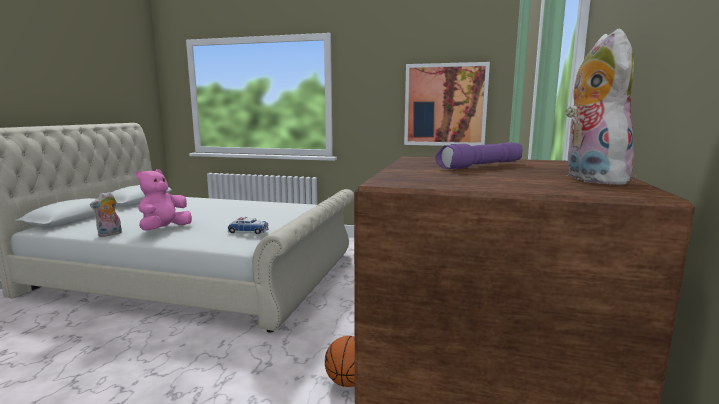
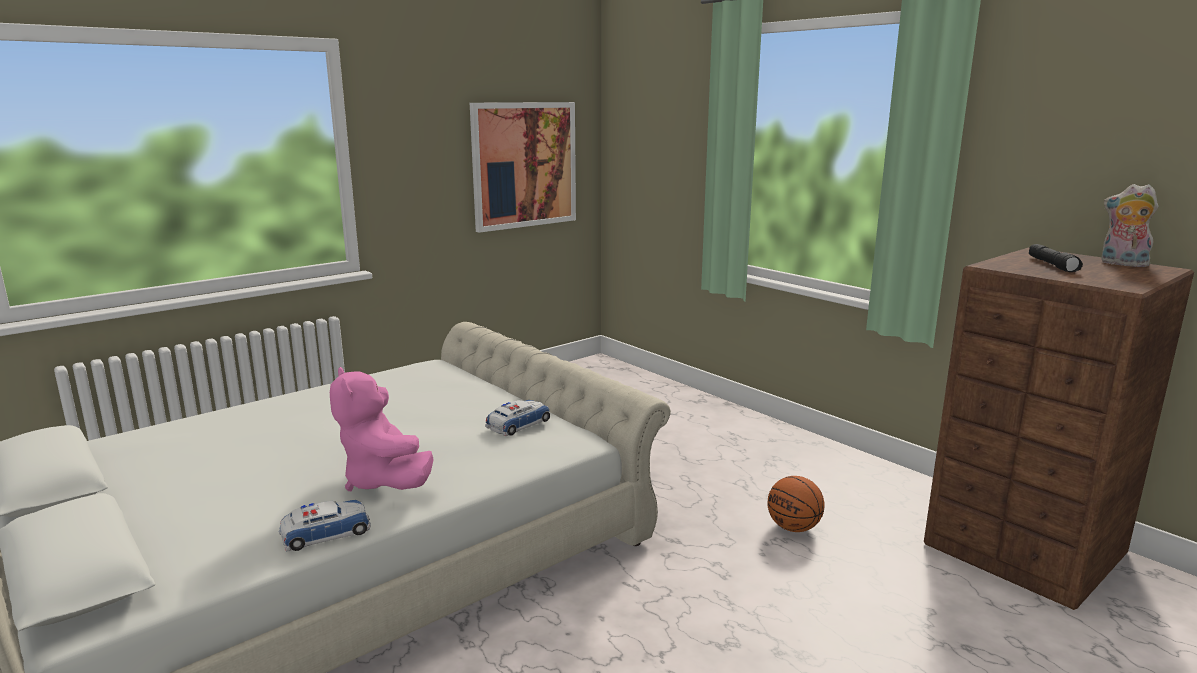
camera: 55 degrees left, 5 degrees up
plush toy [90,192,122,237] -> toy car [279,500,371,551]
purple flashlight [435,142,523,169] -> black flashlight [1029,244,1083,272]

